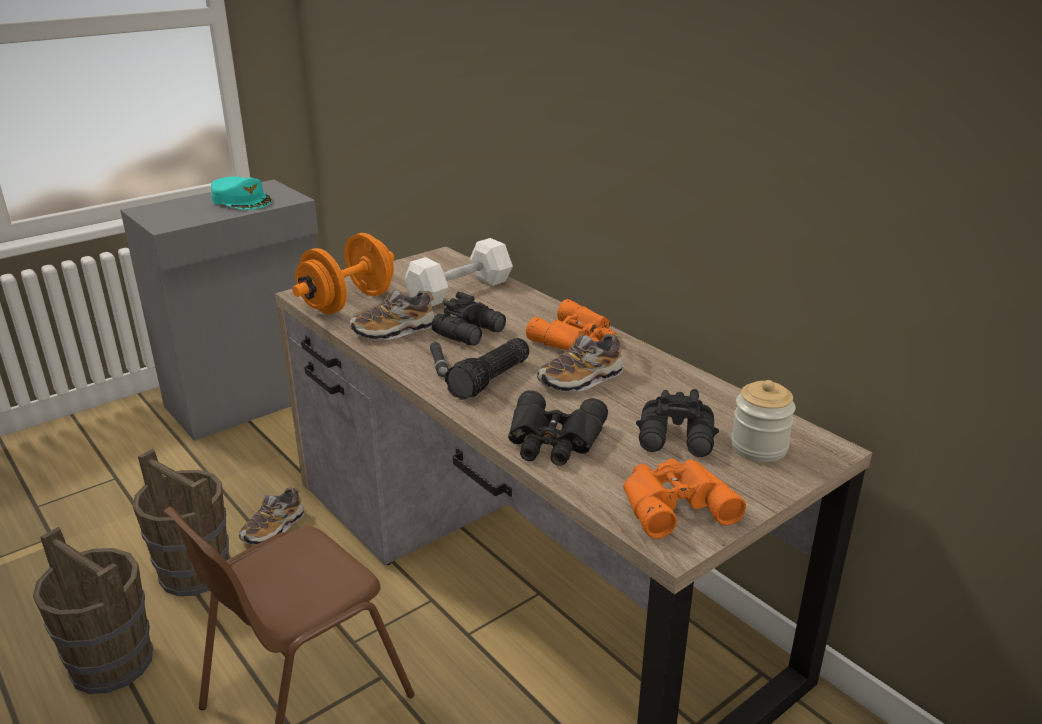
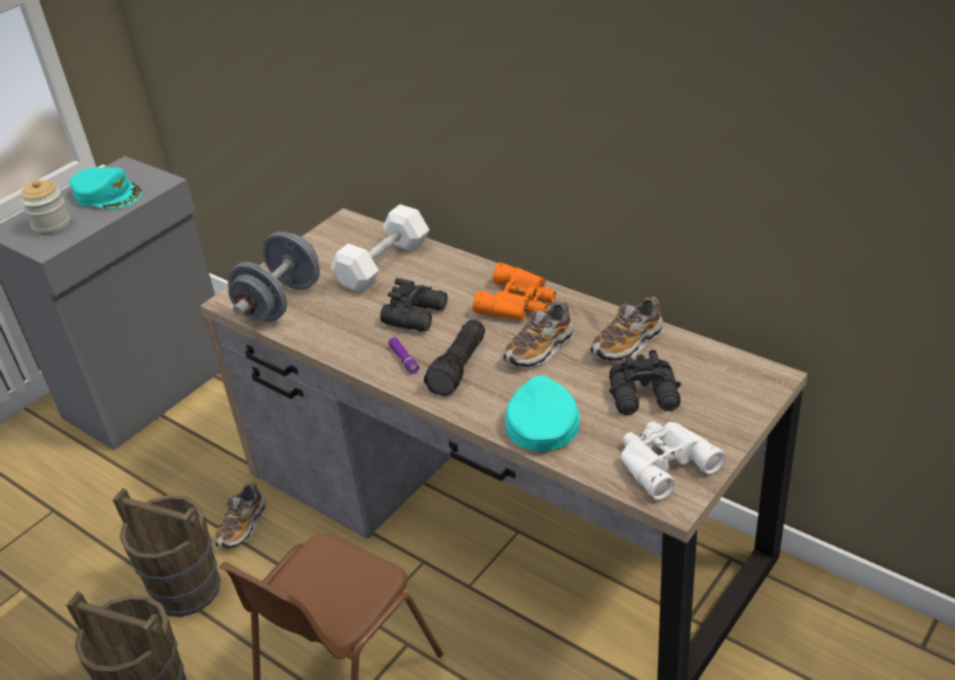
camera: 10 degrees left, 10 degrees up
orange dumbbell [292,233,394,314] -> grey dumbbell [228,232,320,322]
shoe [349,290,434,340] -> shoe moved to [590,296,663,362]
black flashlight [430,342,449,378] -> purple flashlight [388,337,420,374]
black binoculars [508,390,608,466] -> turquoise cap [505,376,580,451]
orange binoculars [623,459,746,539] -> white binoculars [620,421,725,500]
jar [731,380,796,462] -> jar moved to [21,180,71,235]

